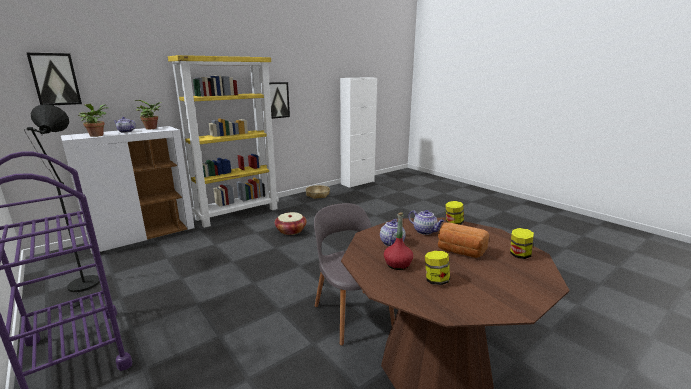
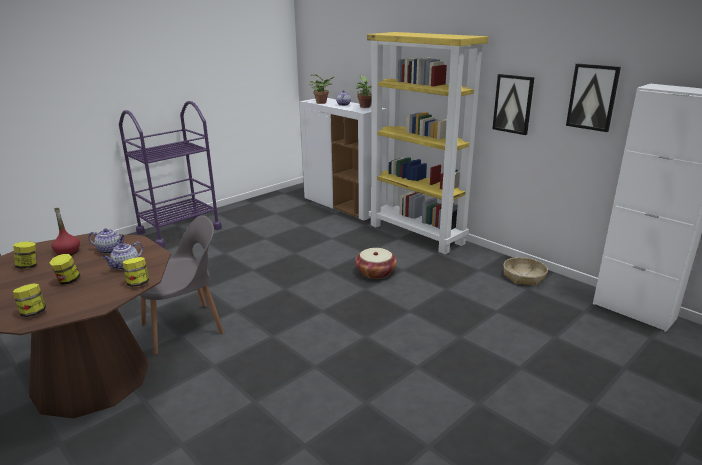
camera: 85 degrees right, 5 degrees up
black floor lamp [24,104,100,309] -> none
picture [27,53,82,105] -> picture moved to [566,63,621,132]
bread [438,223,489,258] -> jar [49,254,80,285]

